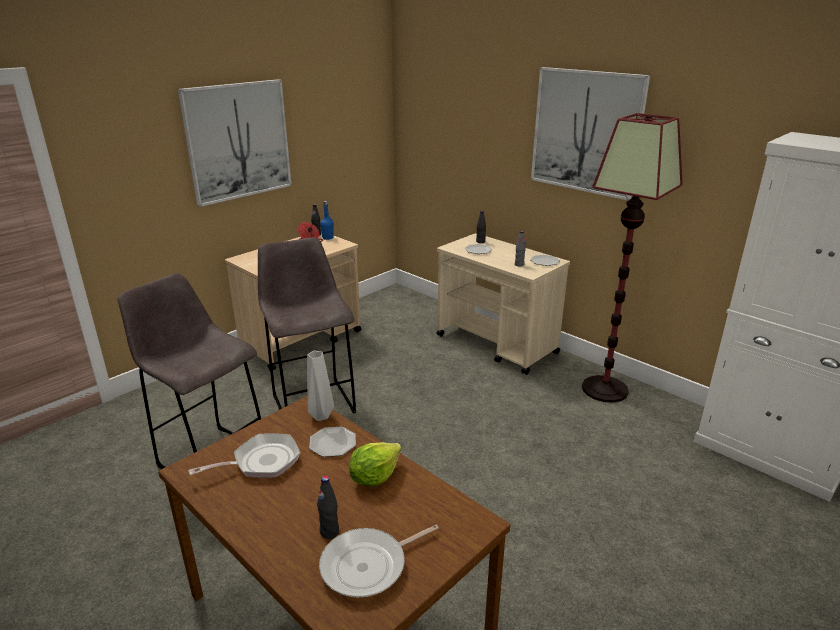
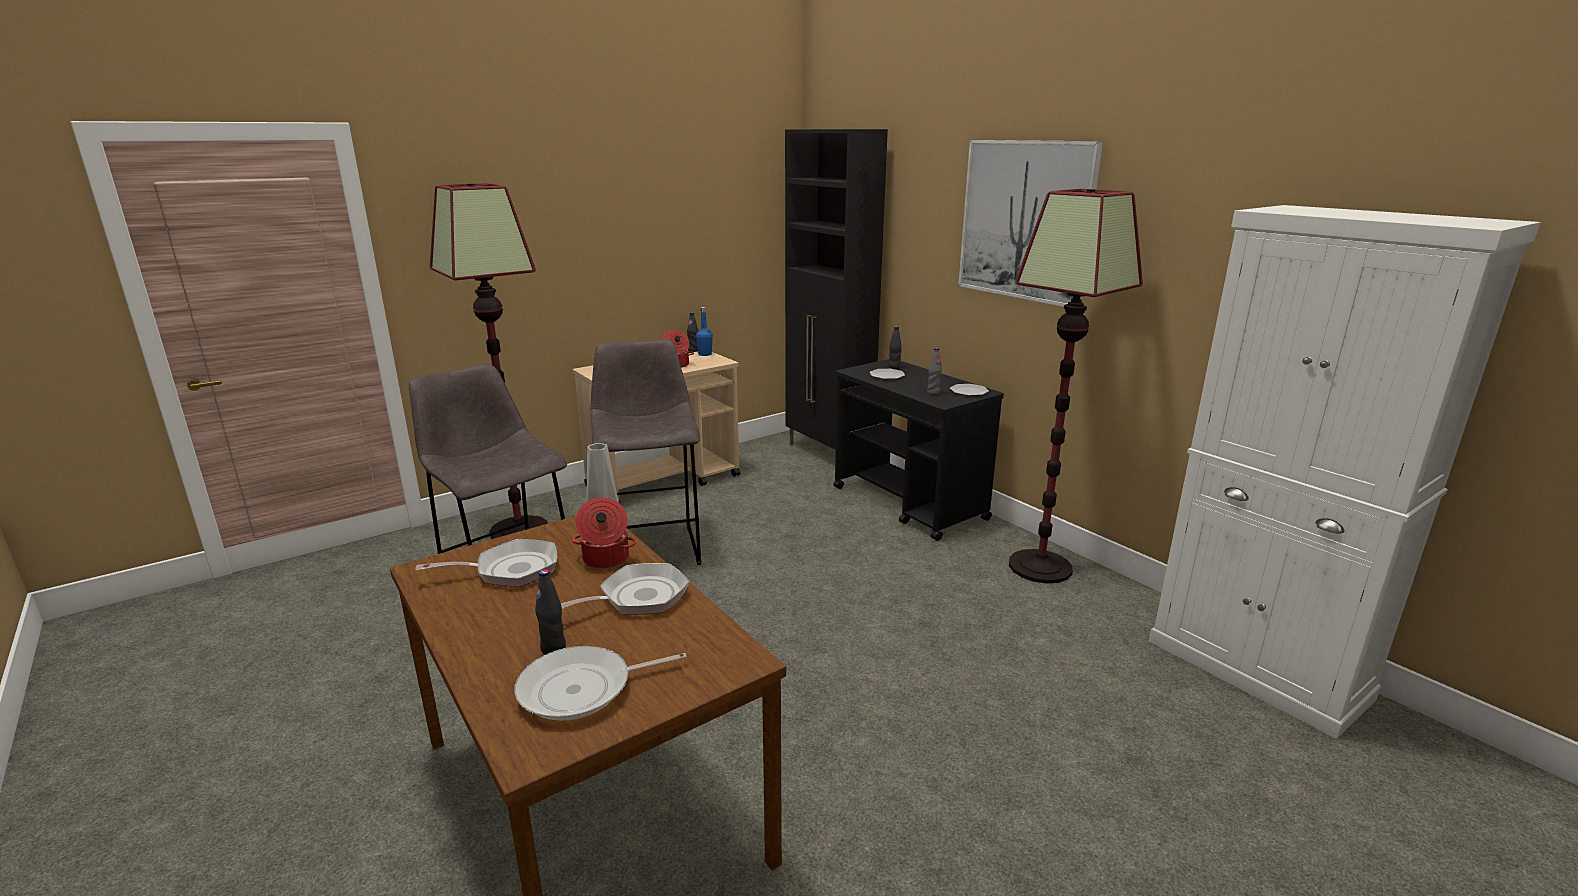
camera: 10 degrees right, 5 degrees down
picture [178,79,292,207] -> none
plate [309,427,356,457] -> cooking pot [572,497,636,569]
lettuce [349,442,401,486] -> frying pan [561,563,689,615]
beige cart [436,233,570,375] -> black cart [833,359,1004,541]
none -> floor lamp [430,183,548,539]
none -> black cabinet [785,129,888,450]

